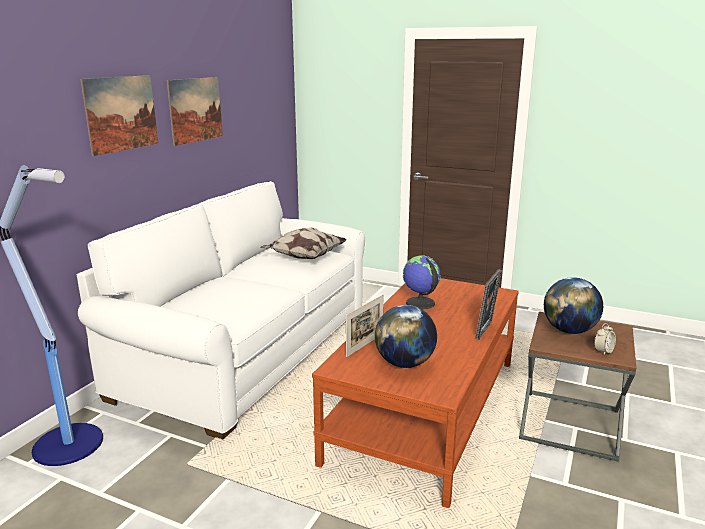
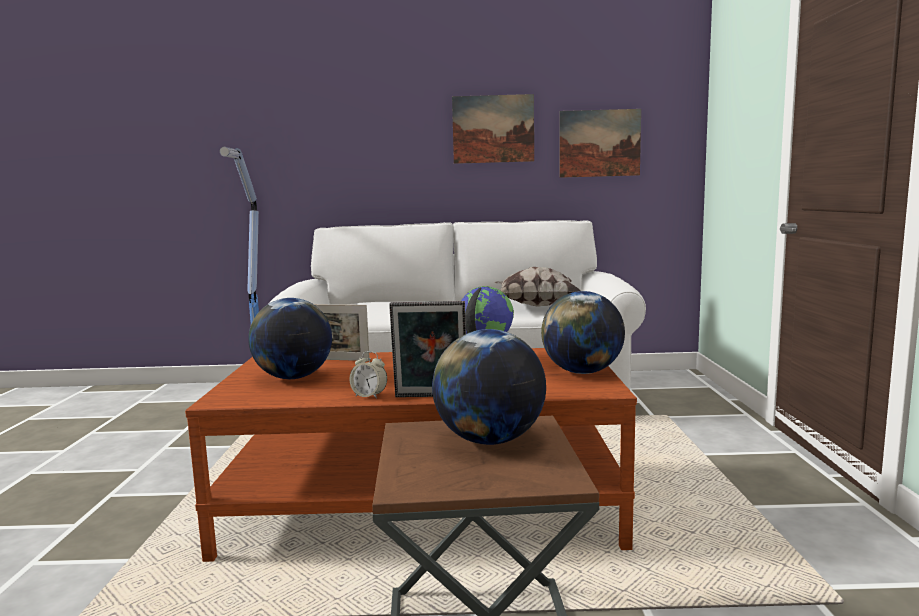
camera: 65 degrees right, 10 degrees down
picture [81,75,158,156] -> picture moved to [559,109,641,178]
alarm clock [594,323,616,355] -> alarm clock moved to [349,351,387,399]
none -> globe [541,291,625,374]

